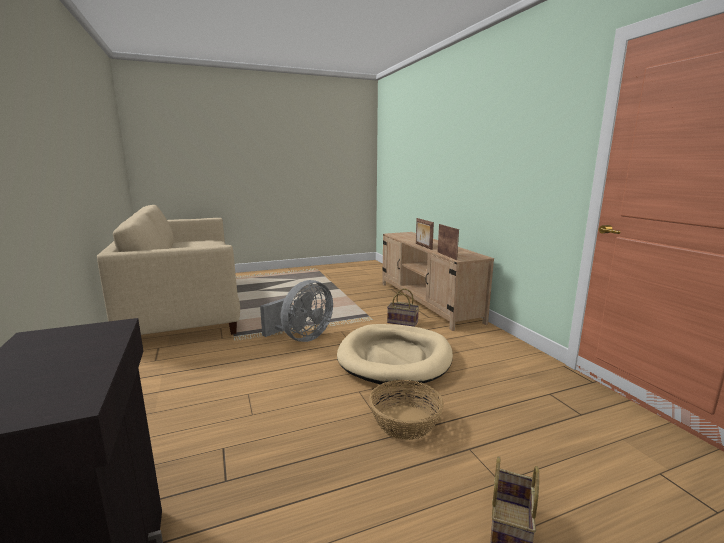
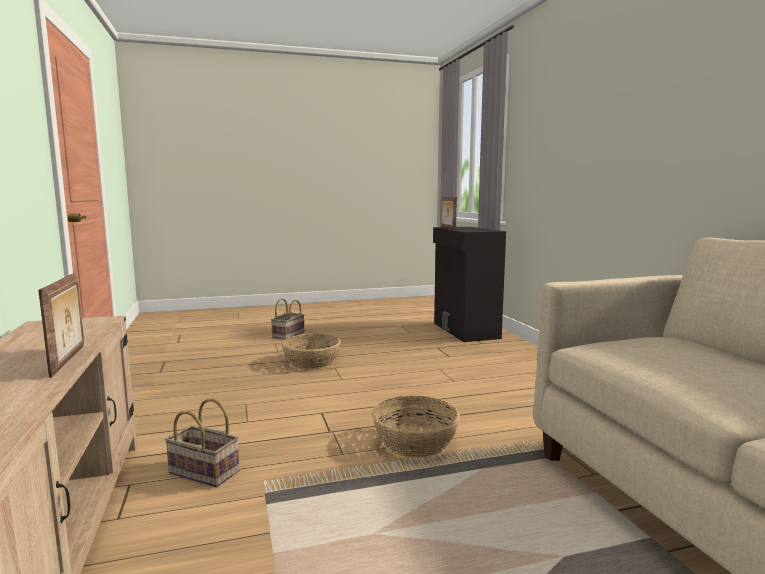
camera: 175 degrees left, 5 degrees down
grey fan [260,280,333,342] -> basket [372,396,460,458]
beige dog bed [337,324,453,386] -> none
picture frame [438,224,459,260] -> picture frame moved to [441,197,457,230]

